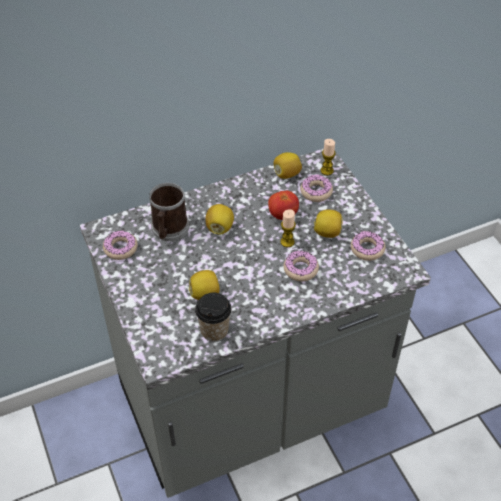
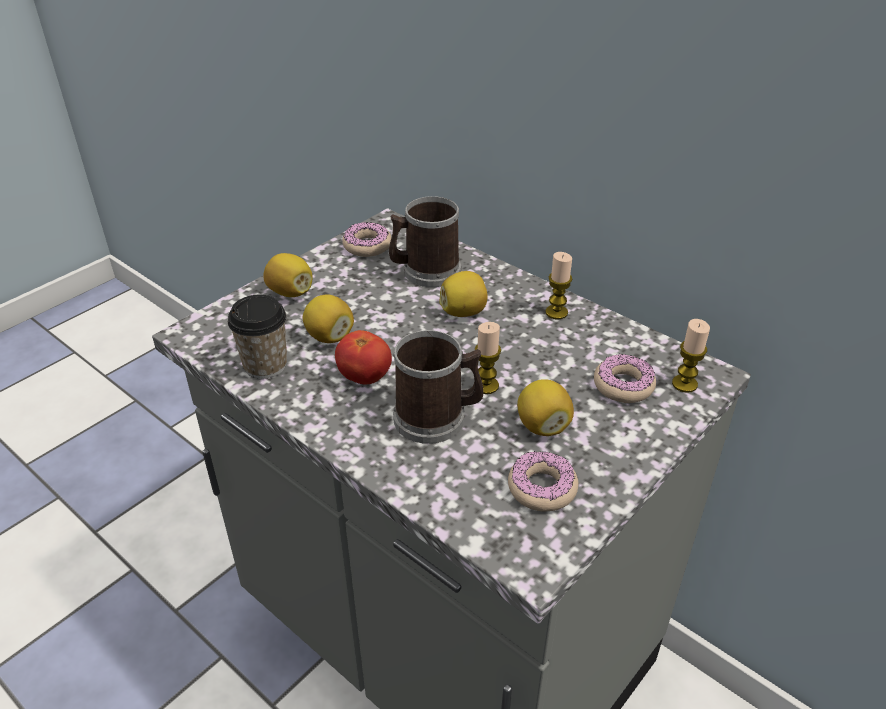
camera: 65 degrees right, 10 degrees down
tomato [268,191,299,220] -> tomato moved to [335,330,392,384]
lemon [274,152,302,179] -> lemon moved to [263,253,313,297]
donut [283,250,319,281] -> mug [393,330,484,444]
none -> candle [545,252,572,319]

